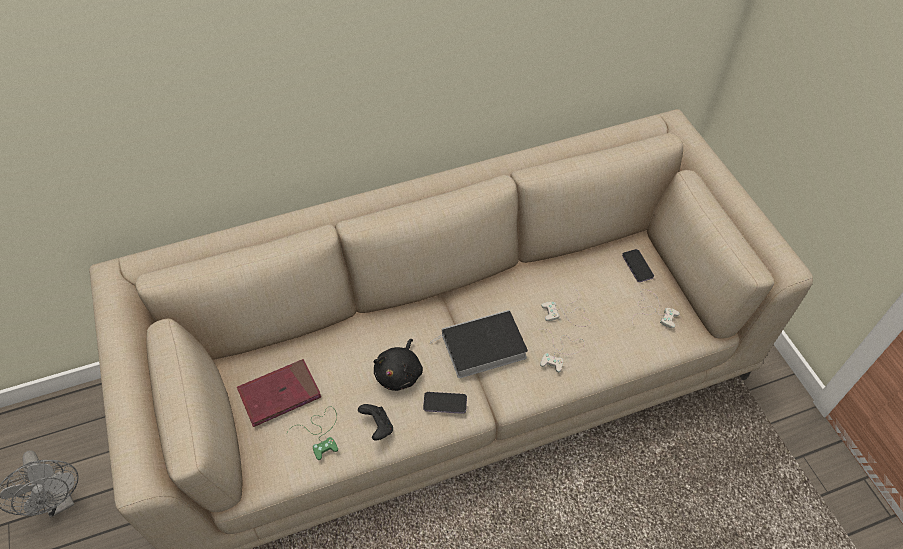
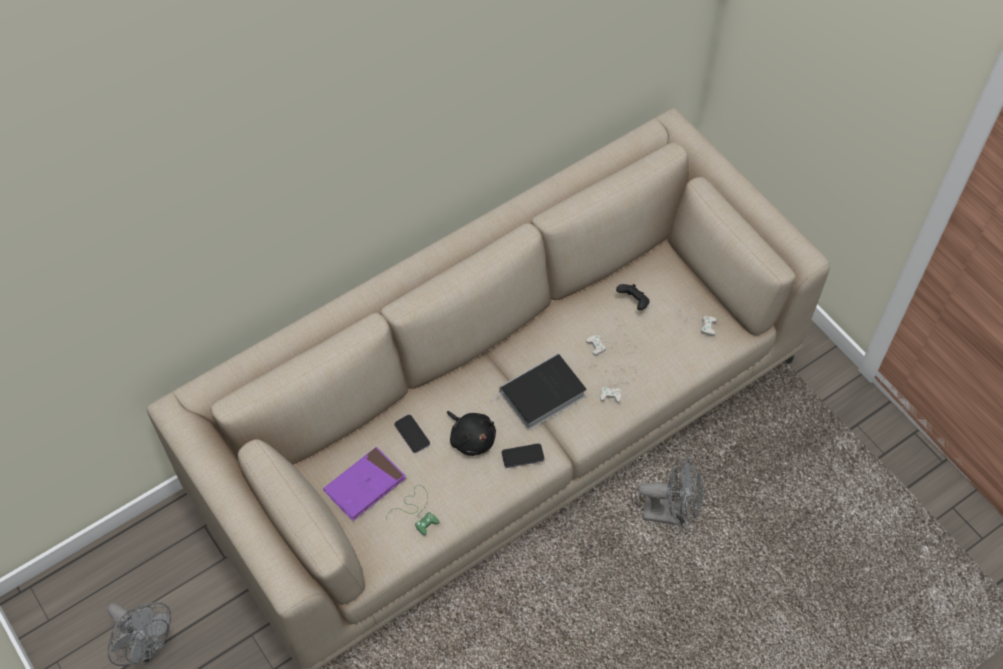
camera: 15 degrees left, 5 degrees up
red book [237,359,321,427] -> purple book [323,447,406,521]
black game controller [358,404,393,440] -> black game controller moved to [616,284,650,310]
black plush toy [374,339,423,391] -> black plush toy turned 45 degrees counterclockwise [447,411,496,456]
phone [622,249,654,282] -> phone moved to [395,415,430,453]
none -> grey fan [638,457,703,528]

